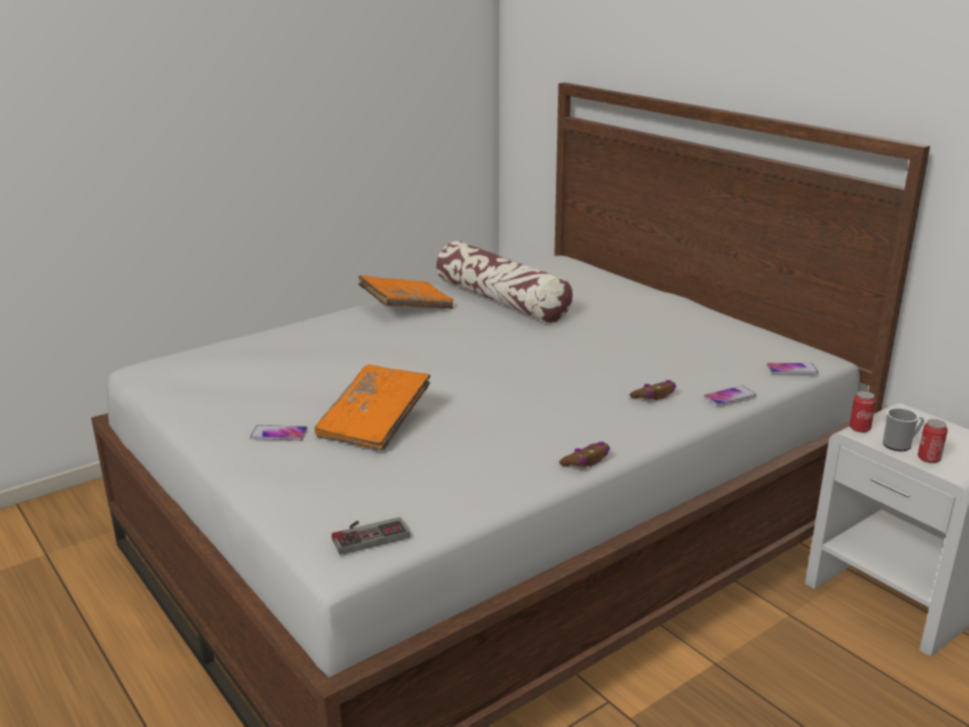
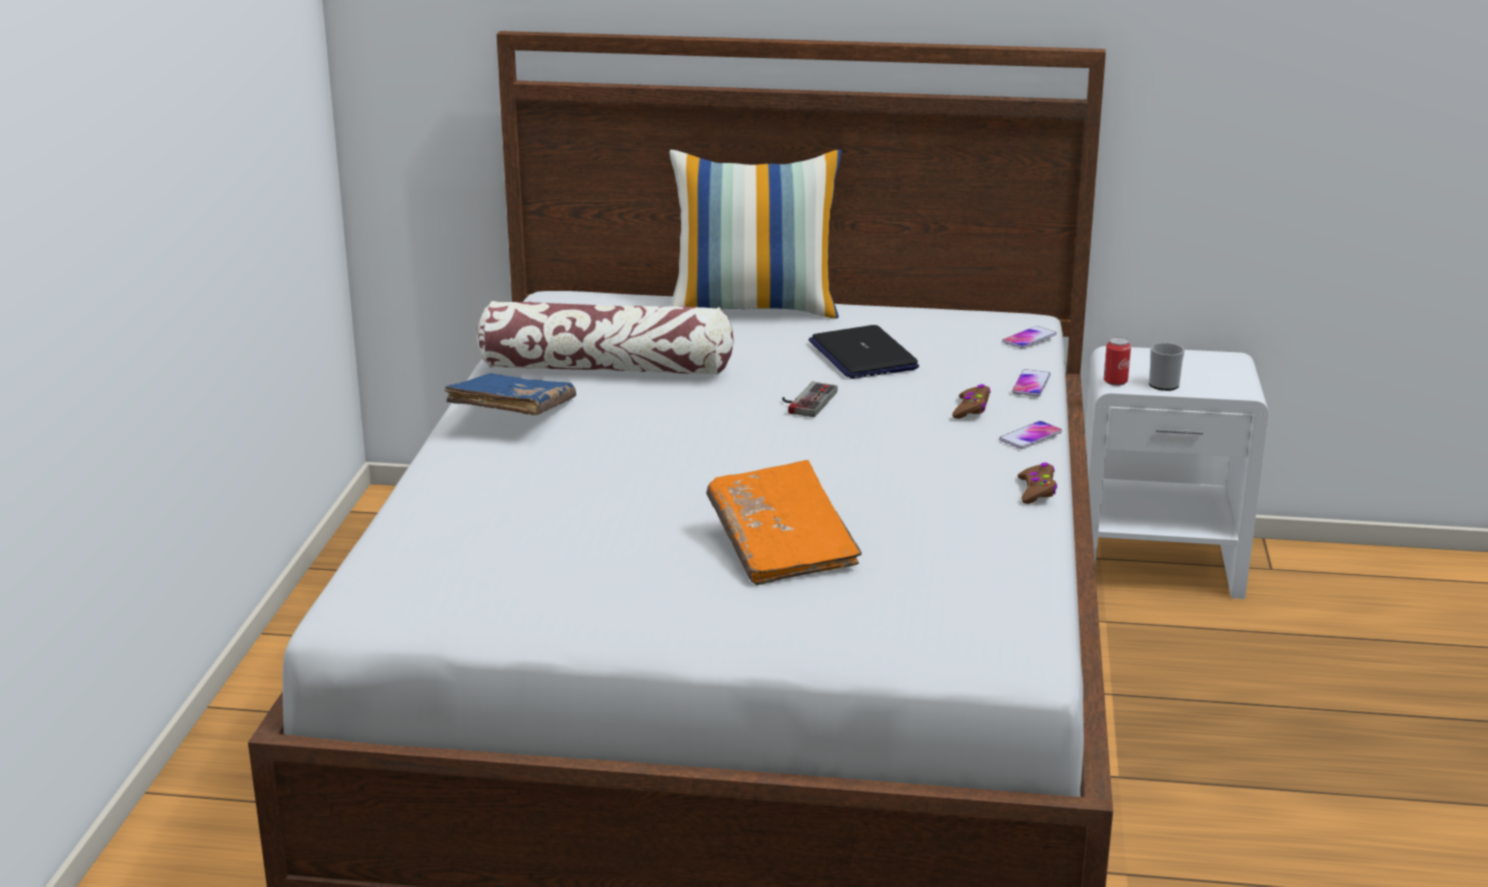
camera: 45 degrees left, 0 degrees up
phone [250,425,308,441] -> phone moved to [999,421,1062,449]
game controller [332,517,410,555] -> game controller moved to [782,382,838,417]
orange book [358,275,453,309] -> blue book [445,373,576,415]
can [918,419,948,463] -> none
none -> pillow [669,150,842,319]
none -> laptop [808,325,919,379]

